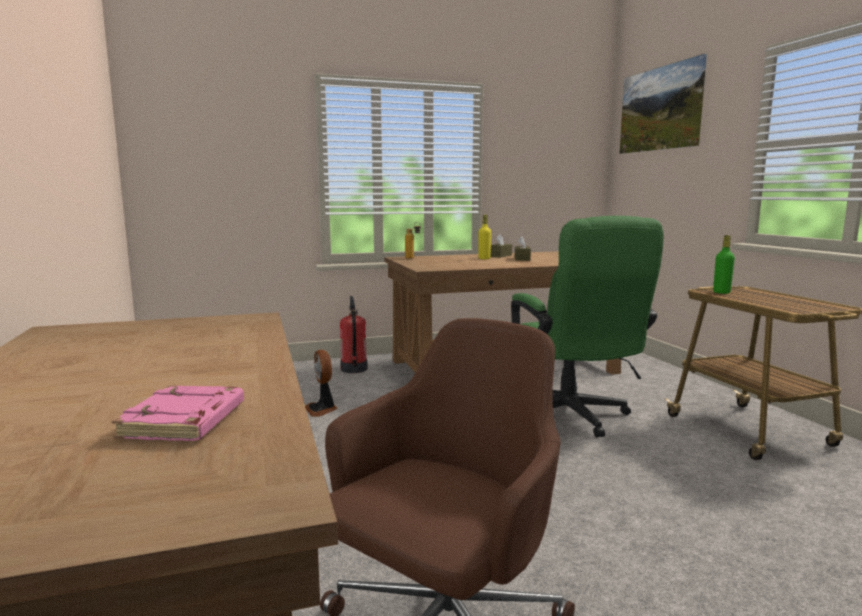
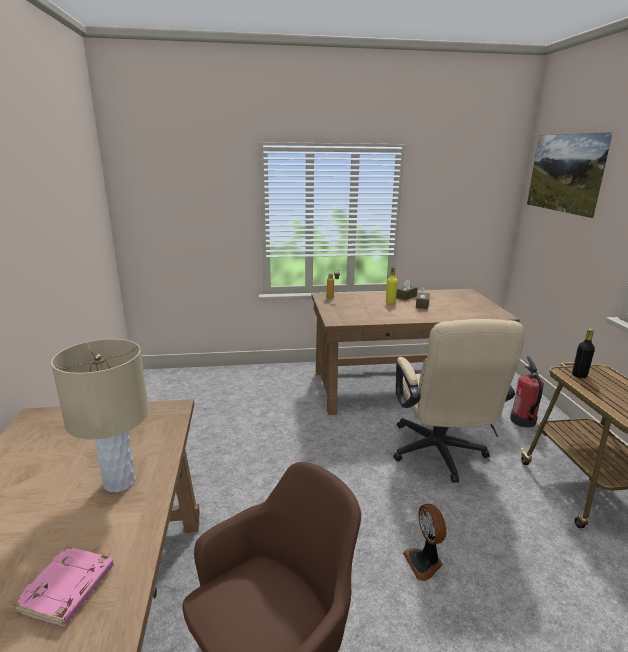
camera: 10 degrees right, 10 degrees up
fan [305,350,338,417] -> fan moved to [403,504,446,581]
fire extinguisher [340,296,367,373] -> fire extinguisher moved to [510,356,544,428]
green office chair [511,216,664,437] -> beige office chair [393,319,525,483]
green bottle [713,235,735,294] -> black bottle [572,329,595,378]
none -> beige table lamp [51,339,149,492]

